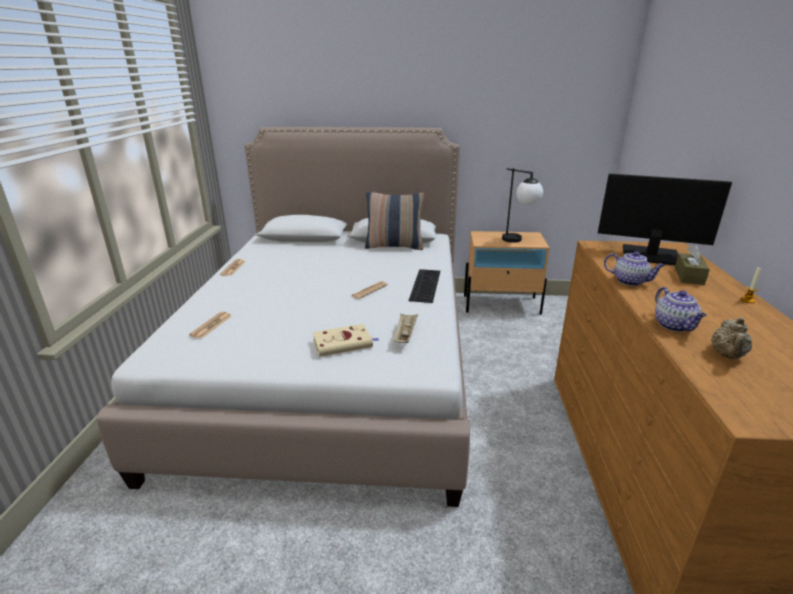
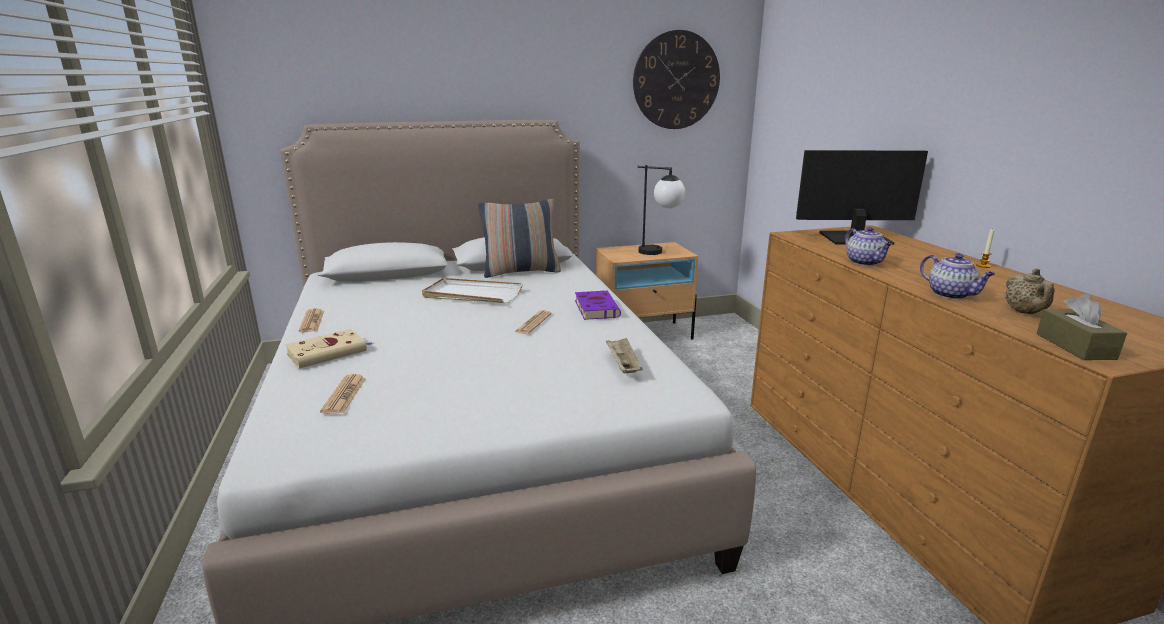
camera: 20 degrees left, 5 degrees down
beige book [313,324,379,357] -> beige book moved to [285,329,373,369]
keyboard [409,269,440,303] -> purple book [575,290,621,320]
teapot [604,251,665,286] -> teapot turned 60 degrees clockwise [845,227,893,266]
brown tissue box [675,245,710,285] -> brown tissue box moved to [1036,294,1127,360]
none -> white tray [422,278,523,303]
none -> wall clock [633,30,720,129]

